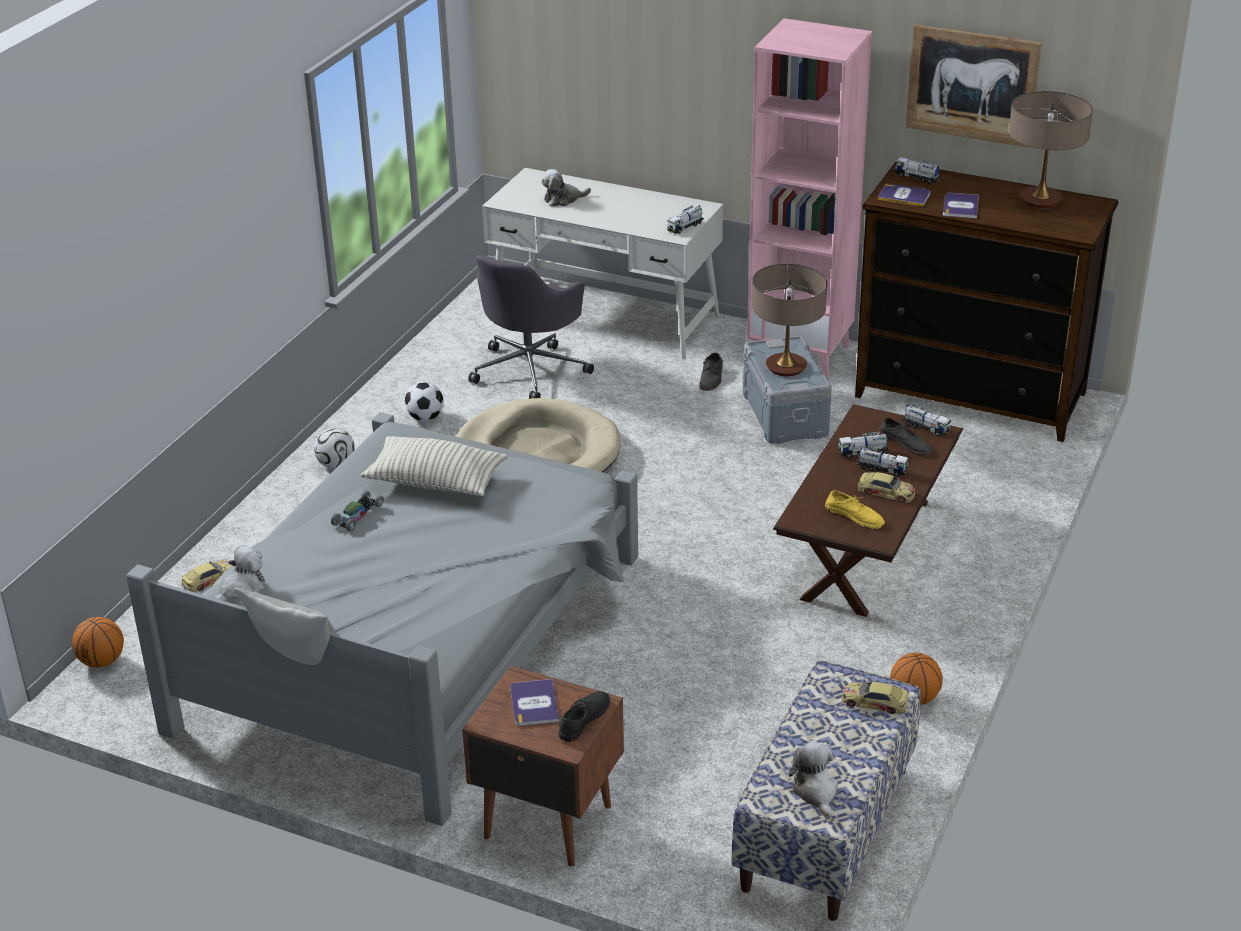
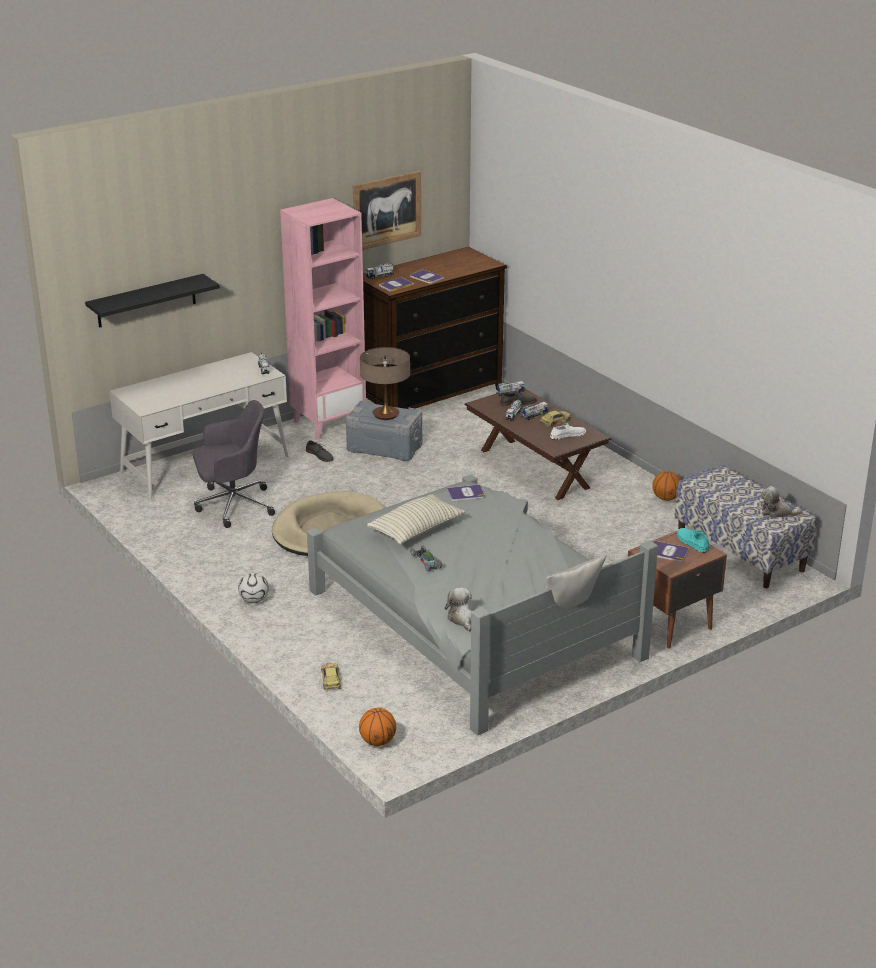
camera: 60 degrees left, 5 degrees down
football [405,382,444,421] -> none
grey office chair [468,255,594,399] -> grey office chair turned 75 degrees counterclockwise [193,400,275,528]
plush toy [541,169,591,206] -> none
black shoe [559,691,610,742] -> turquoise shoe [677,528,709,553]
yellow shoe [825,490,885,529] -> white shoe [550,423,587,440]
toy car [842,680,909,714] -> none
table lamp [1009,91,1093,208] -> none
none -> black shelf [85,274,220,328]
none -> book [447,485,485,501]

